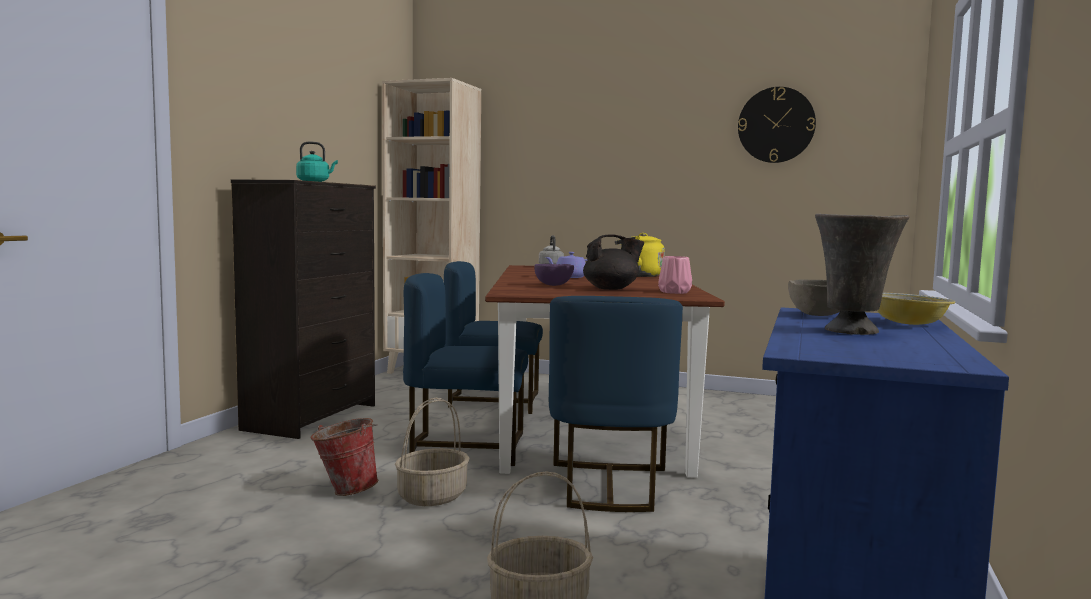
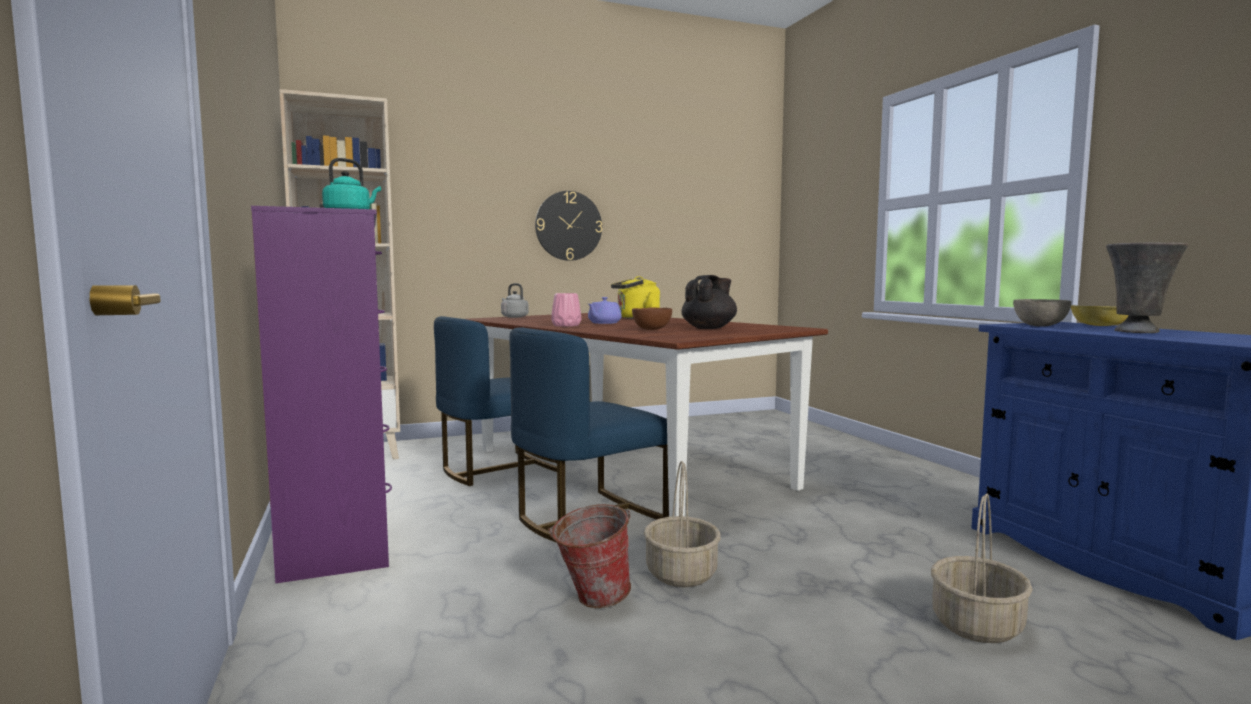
camera: 40 degrees left, 0 degrees up
black dresser [231,180,376,439] -> purple dresser [251,206,392,584]
purple bowl [534,264,574,286] -> brown bowl [632,307,672,330]
blue chair [549,296,683,512] -> none
pink vase [658,256,692,294] -> pink vase moved to [551,293,581,327]
wall clock [738,87,816,163] -> wall clock moved to [535,191,602,261]

